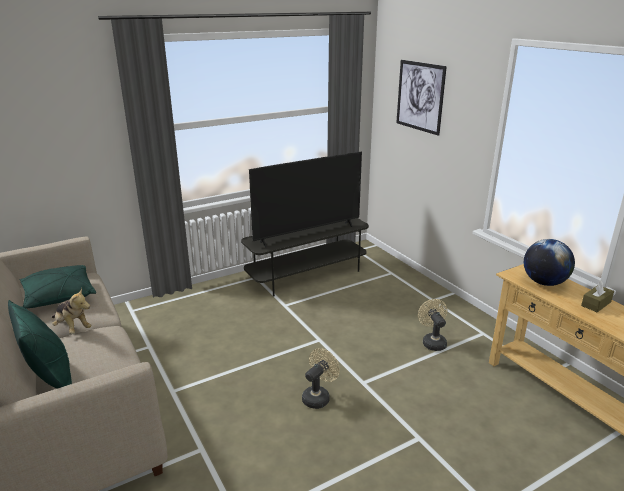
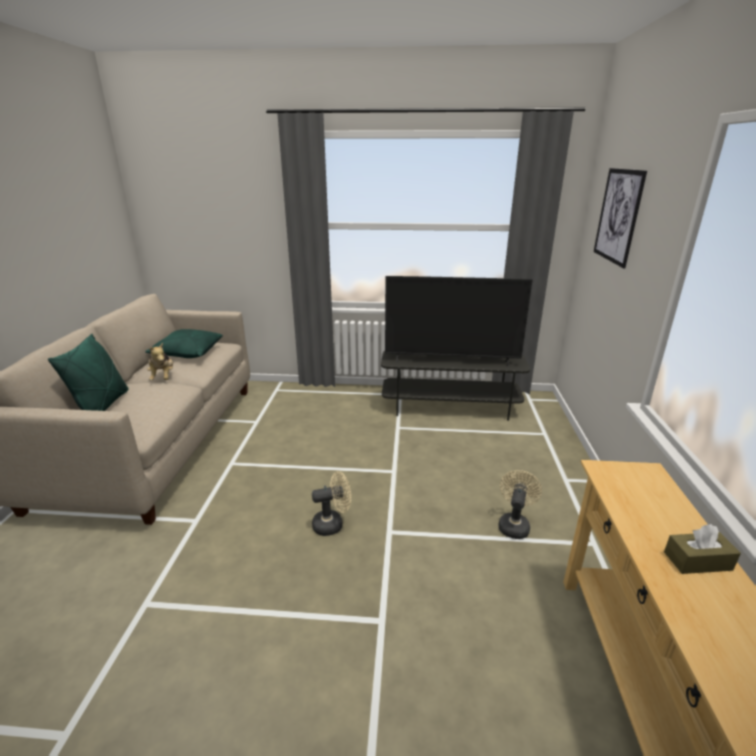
camera: 35 degrees right, 0 degrees up
globe [524,239,575,286] -> none

